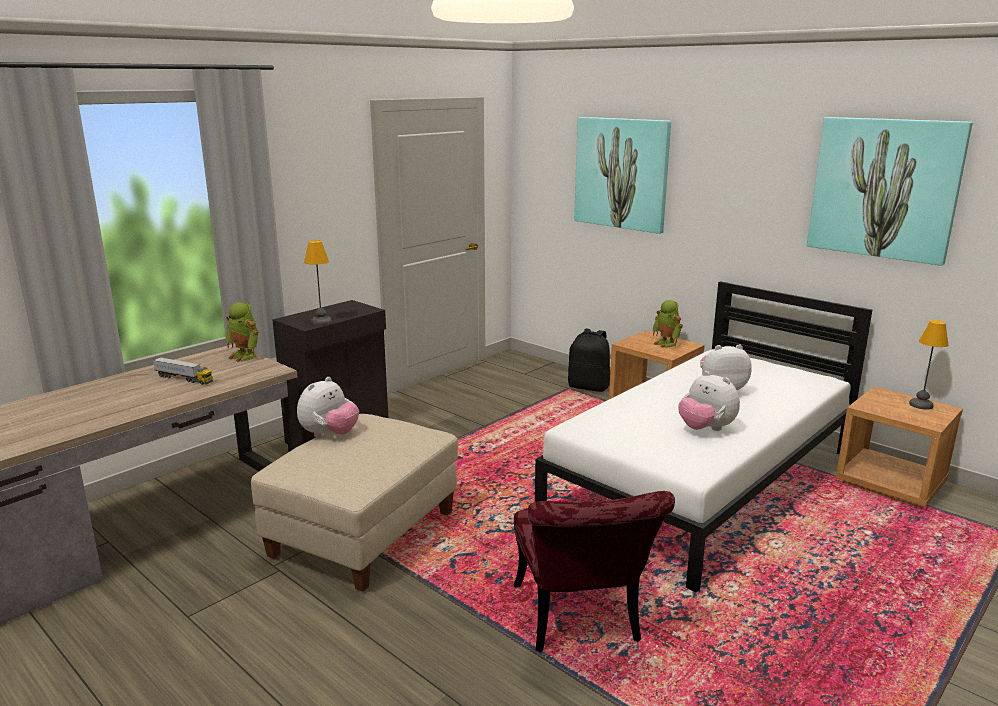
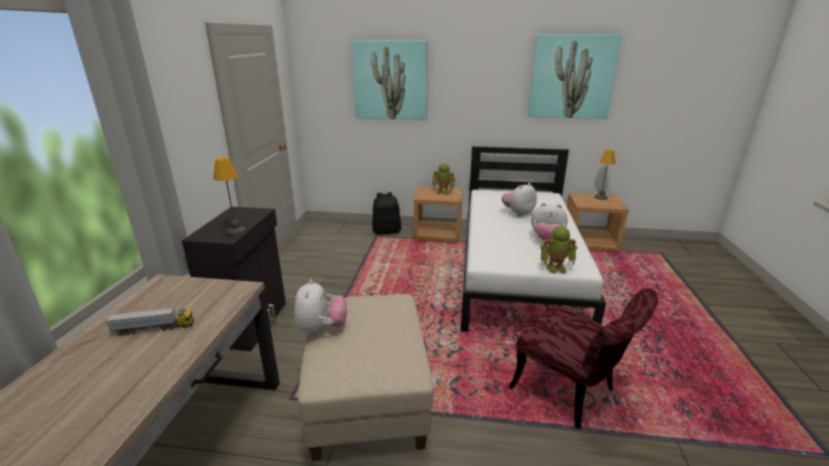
camera: 35 degrees left, 5 degrees up
toy robot [225,302,259,362] -> toy robot moved to [541,226,577,274]

